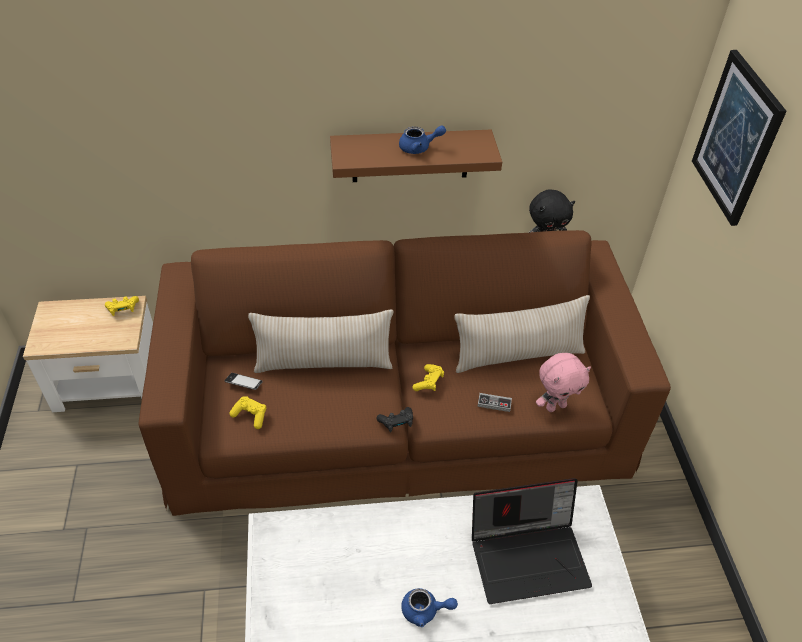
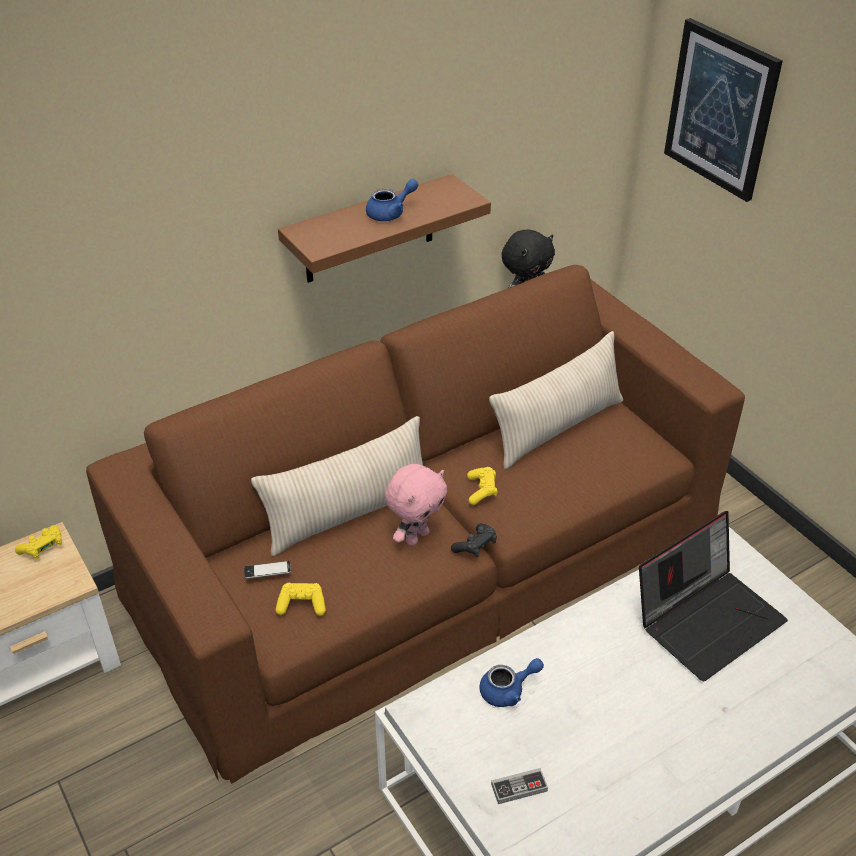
camera: 25 degrees left, 5 degrees down
blue teapot [401,588,458,627] -> blue teapot moved to [480,658,544,707]
game controller [477,393,512,412] -> game controller moved to [491,768,548,804]
pink plush toy [536,353,591,412] -> pink plush toy moved to [384,464,448,546]

